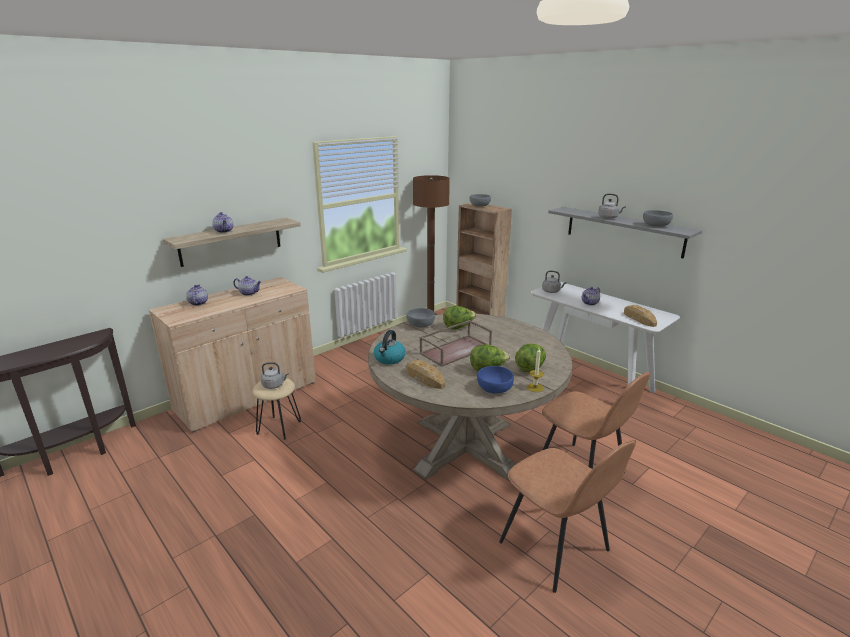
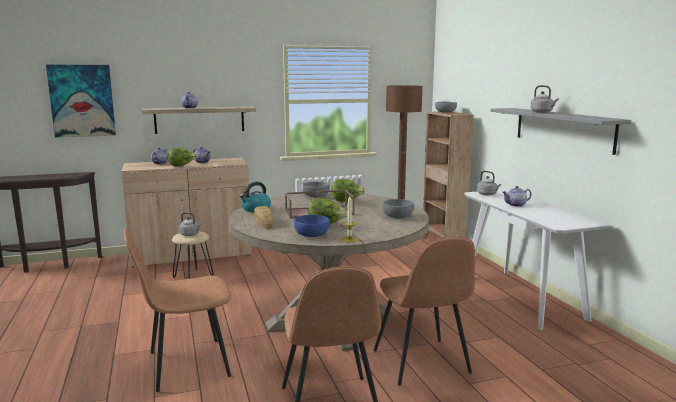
camera: 25 degrees right, 10 degrees down
lettuce [515,344,546,372] -> lettuce moved to [168,148,197,167]
bread [624,305,657,327] -> none
grey bowl [643,210,673,227] -> grey bowl moved to [382,199,414,218]
none -> picture [46,65,116,138]
none -> brown chair [124,228,232,392]

